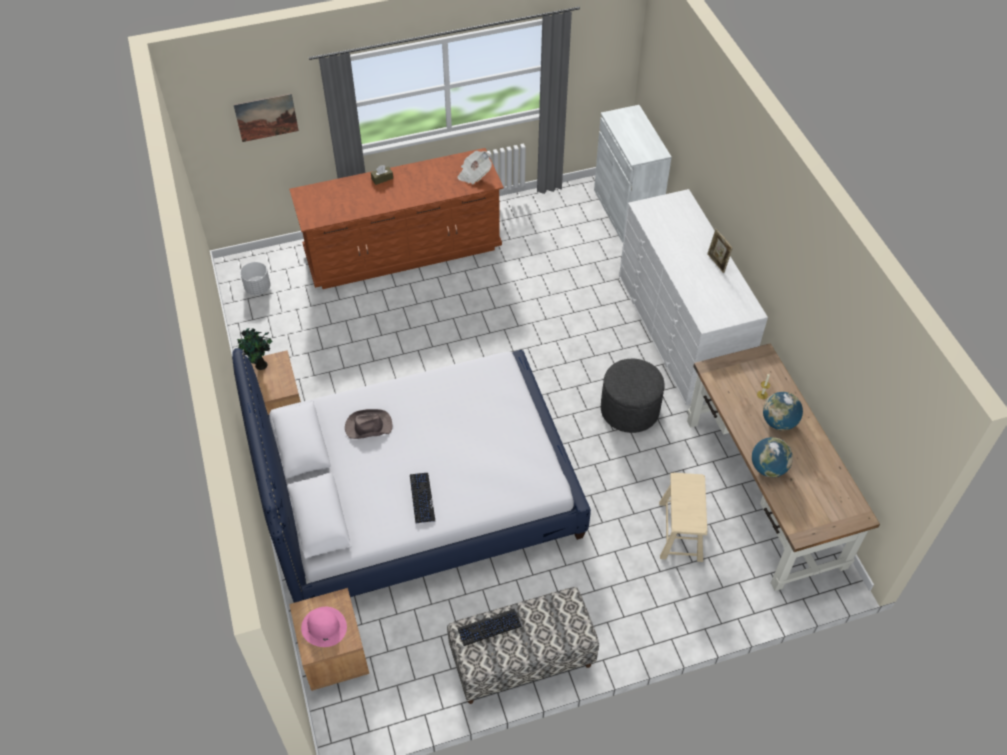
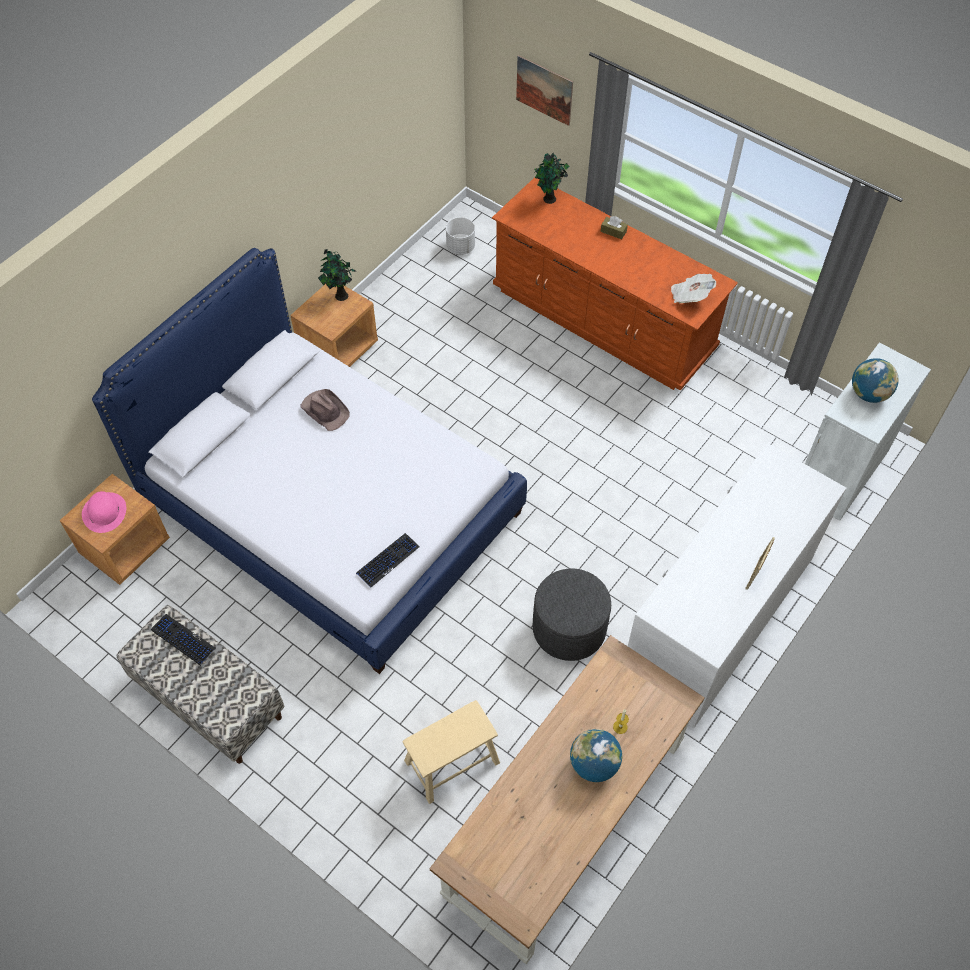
camera: 55 degrees right, 5 degrees up
keyboard [410,473,436,523] -> keyboard moved to [356,533,419,588]
globe [752,437,793,477] -> globe moved to [852,358,899,403]
none -> potted plant [534,153,570,204]

